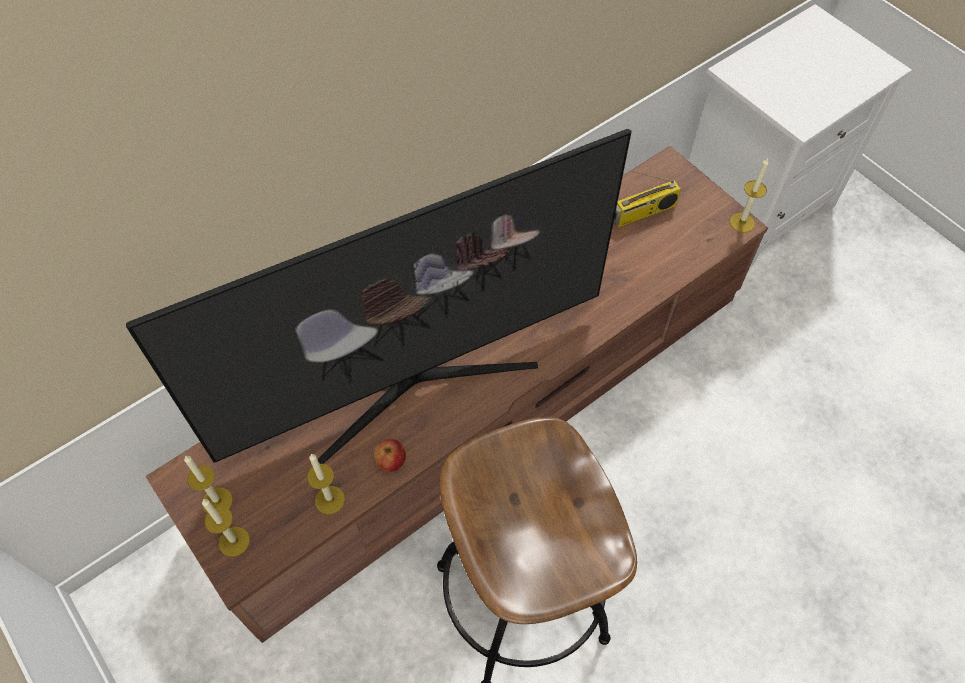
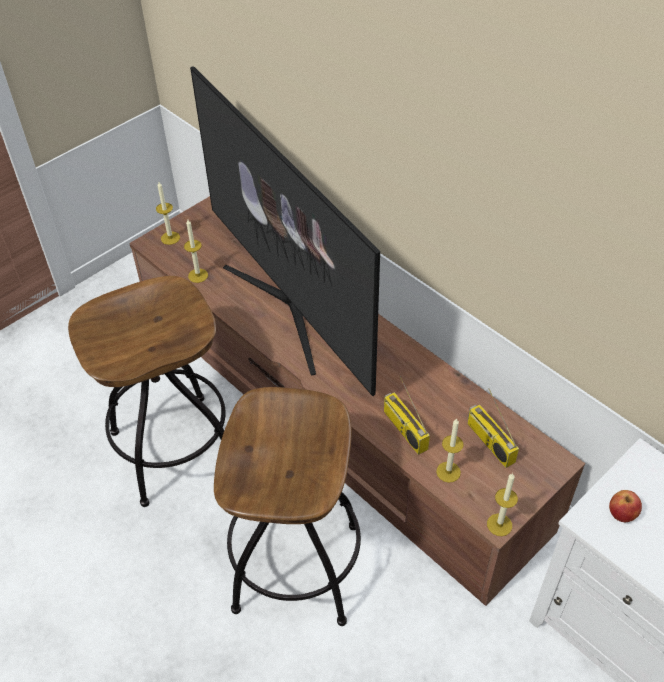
camera: 85 degrees right, 10 degrees down
candle [184,455,233,513] -> candle moved to [436,418,464,483]
apple [374,439,406,472] -> apple moved to [609,490,642,522]
none -> brown stool [214,387,361,626]
none -> radio [384,376,430,455]

